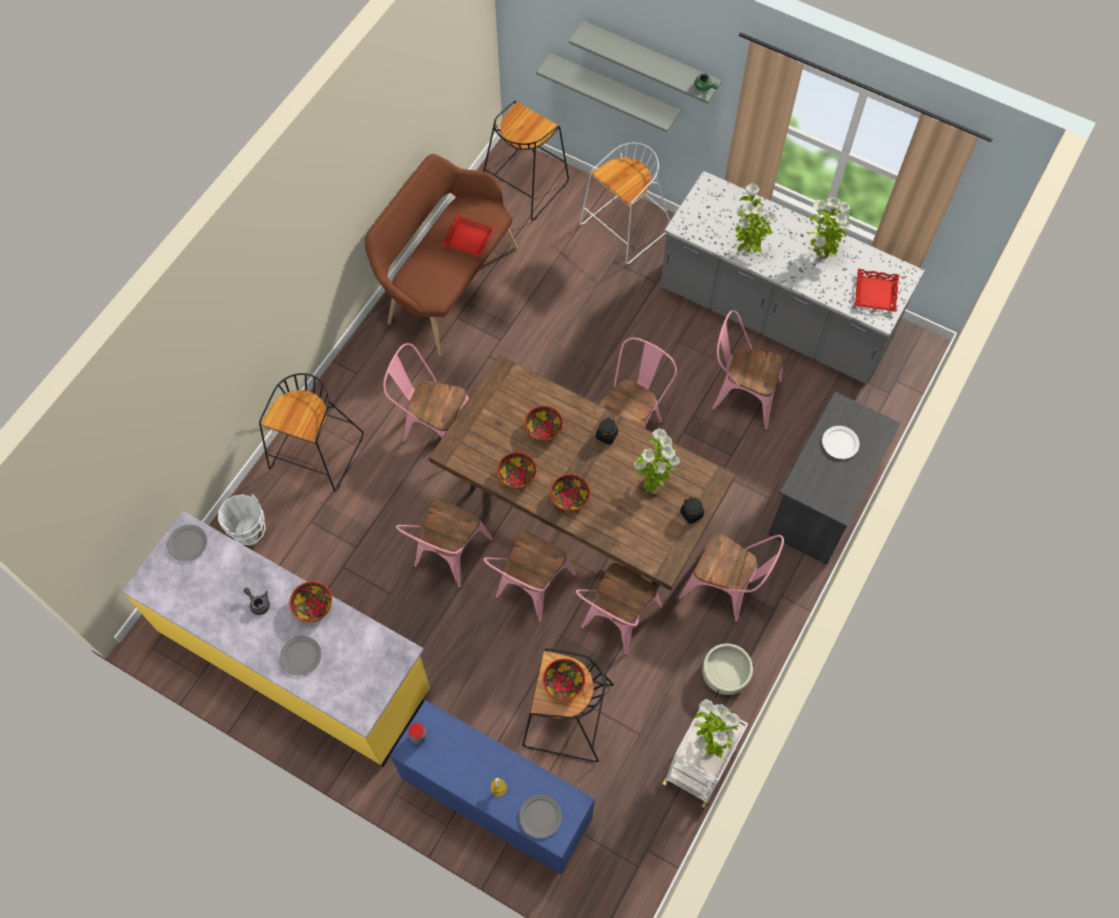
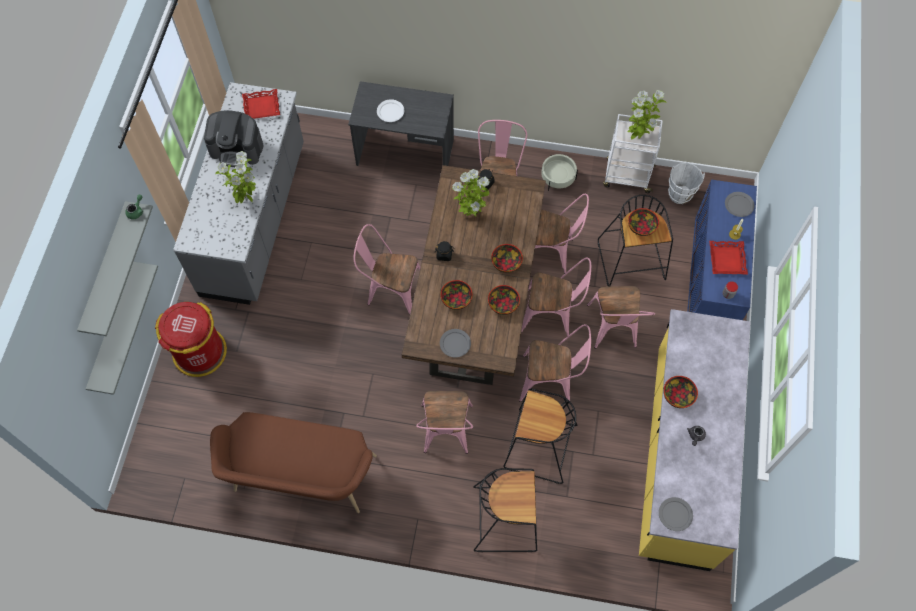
camera: 110 degrees left, 0 degrees up
white bucket [218,494,266,545] -> white bucket moved to [668,163,705,204]
grey plate [280,636,321,676] -> grey plate moved to [440,329,471,357]
red tray [441,215,495,257] -> red tray moved to [709,241,748,274]
black stool [483,101,569,221] -> black stool moved to [503,388,577,484]
white stool [580,143,670,264] -> red trash can [155,302,227,377]
pink chair [712,310,783,430] -> pink chair moved to [587,286,655,349]
potted plant [808,197,850,258] -> coffee machine [204,110,263,167]

